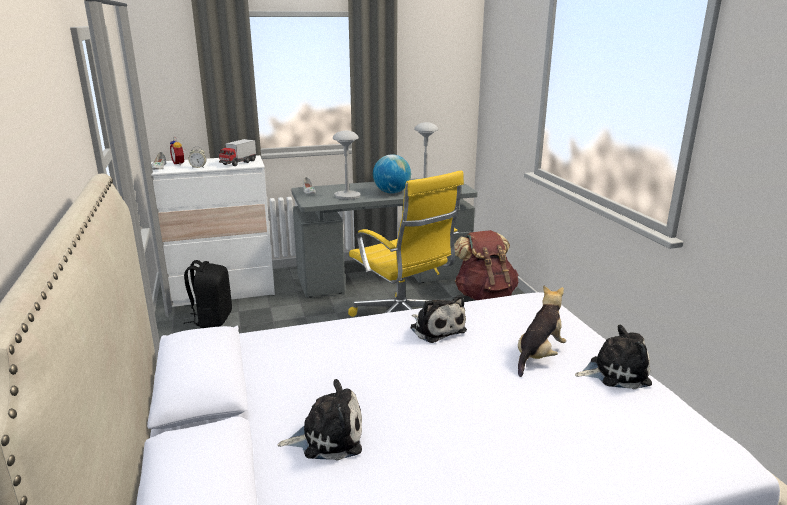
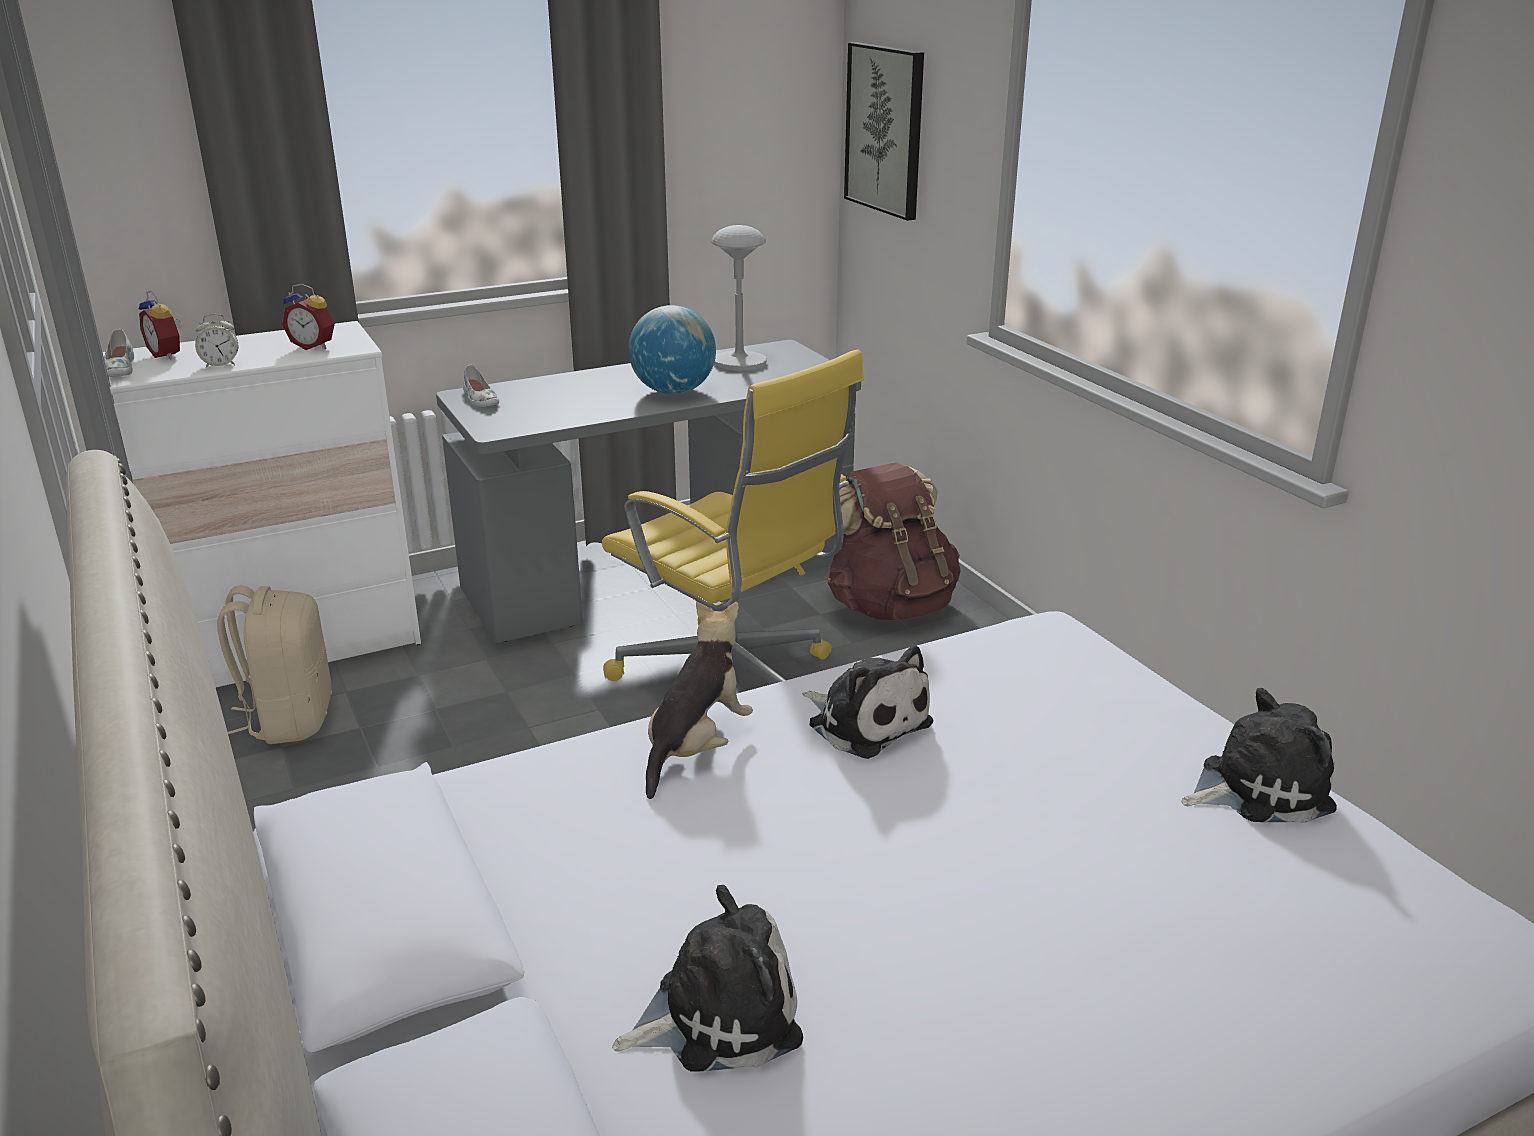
camera: 10 degrees left, 5 degrees up
black backpack [184,260,232,328] -> beige backpack [217,585,332,744]
toy truck [219,139,256,166] -> alarm clock [282,283,335,350]
grey table lamp [333,130,360,200] -> none
plush toy [518,285,566,377] -> plush toy moved to [646,601,753,799]
none -> picture [844,42,924,221]

